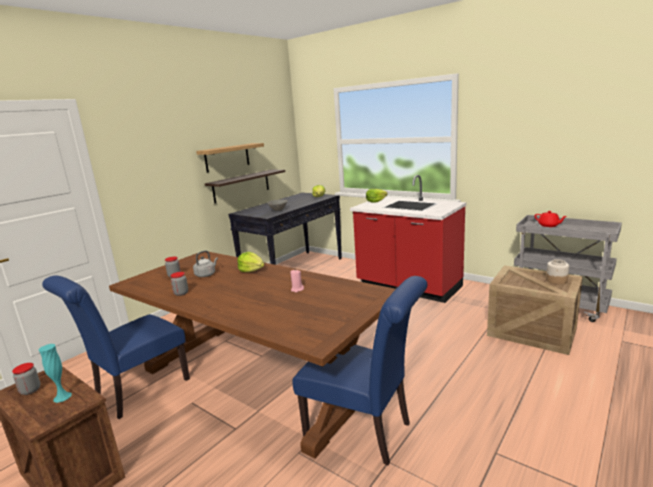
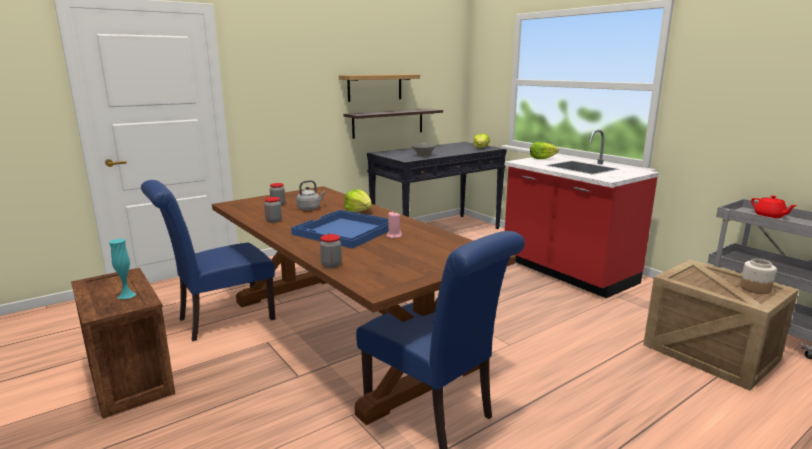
camera: 15 degrees right, 0 degrees up
jar [12,363,41,395] -> jar moved to [320,234,342,268]
none -> blue tray [291,210,388,249]

